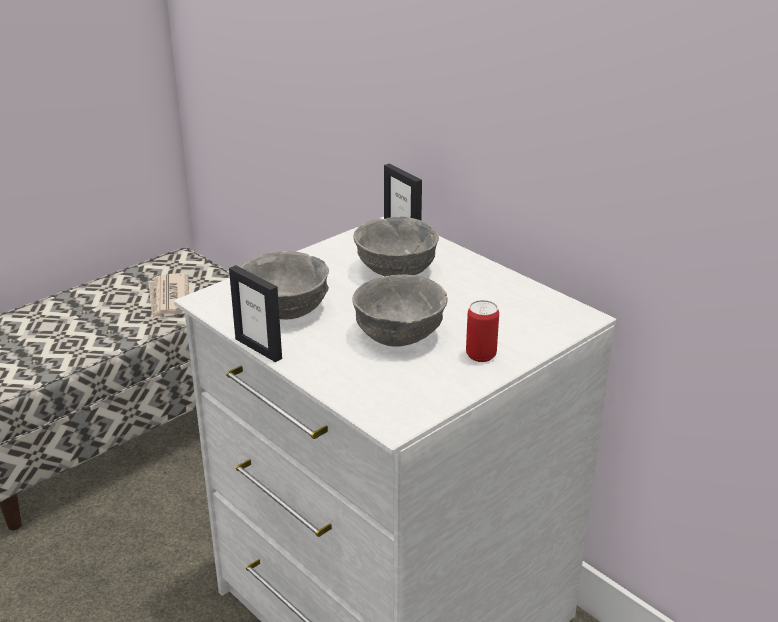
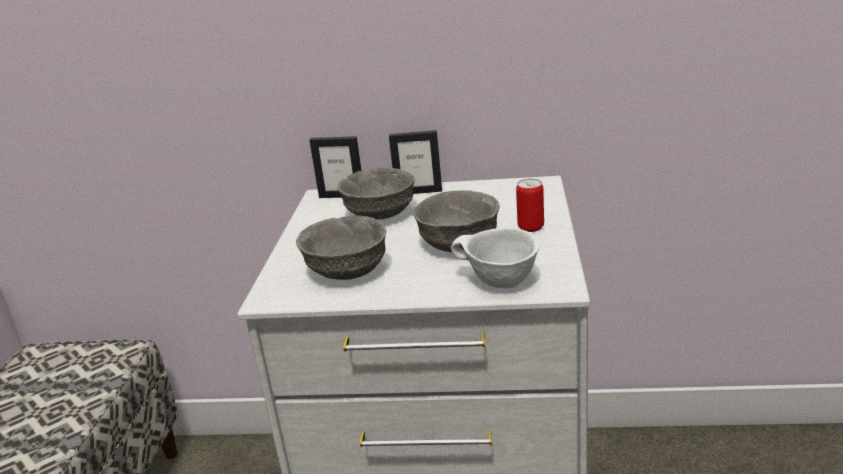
camera: 40 degrees left, 5 degrees down
newspaper [148,273,189,320] -> none
picture frame [229,265,282,362] -> picture frame moved to [389,130,442,194]
none -> white bowl [451,228,540,288]

